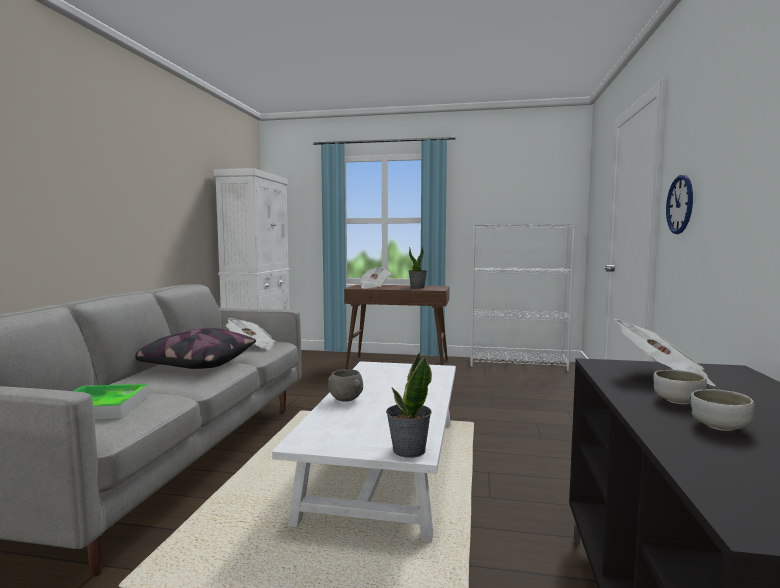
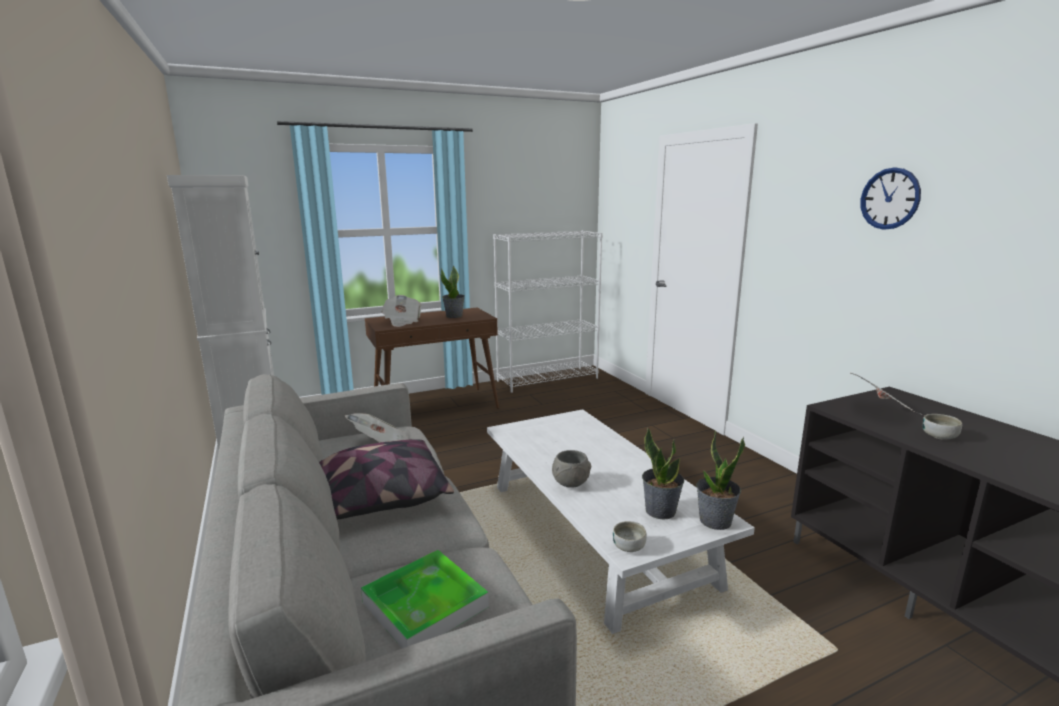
camera: 35 degrees left, 10 degrees up
wall clock [666,175,693,234] -> wall clock moved to [860,167,921,230]
bowl [690,389,755,431] -> bowl moved to [613,521,647,552]
none -> potted plant [642,428,684,520]

